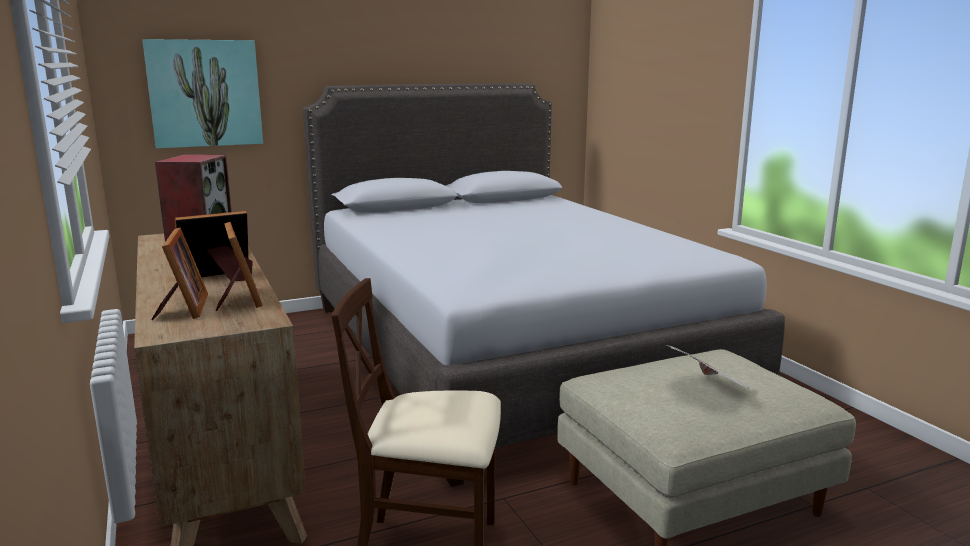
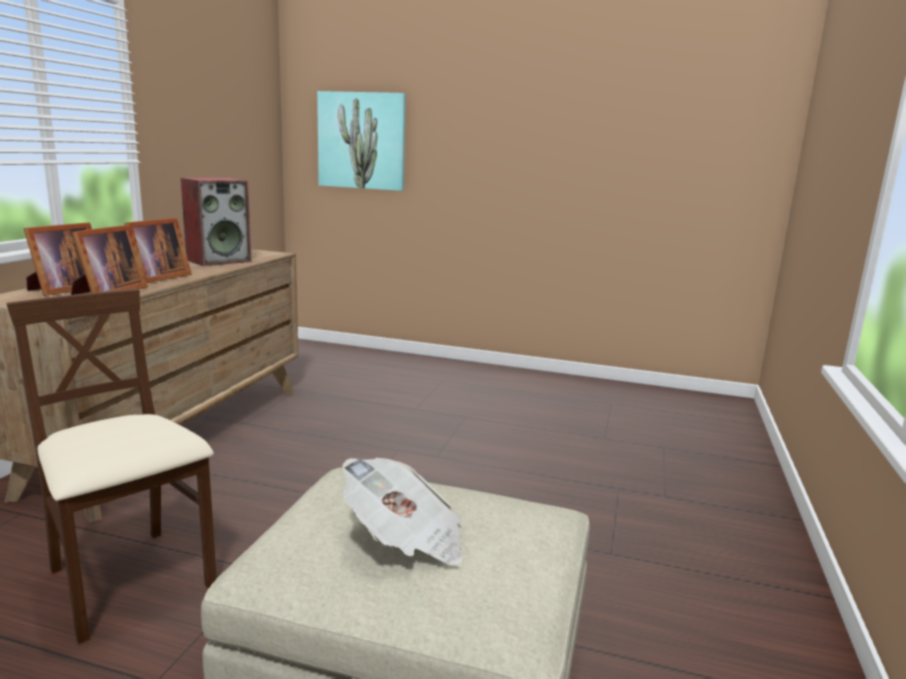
camera: 40 degrees right, 0 degrees up
picture frame [175,211,253,281] -> picture frame turned 105 degrees clockwise [124,218,192,283]
grey bed [303,83,785,487] -> none

